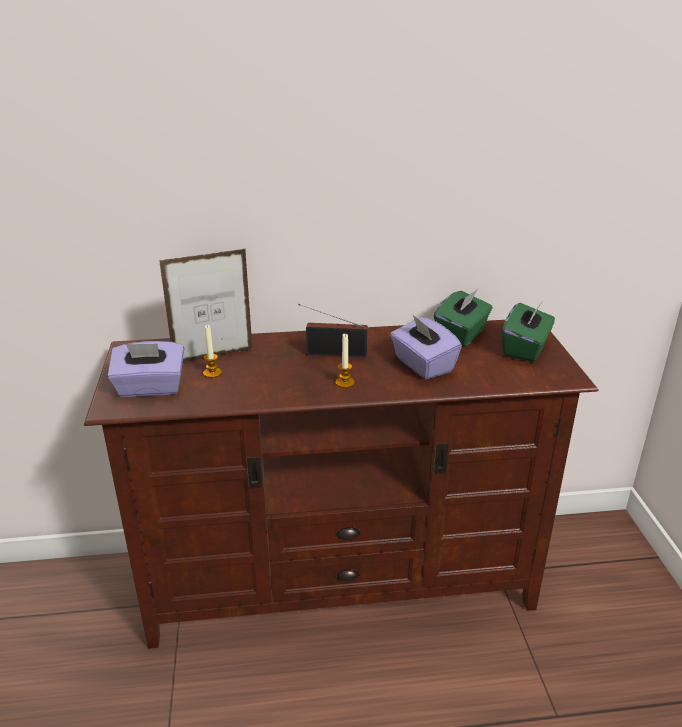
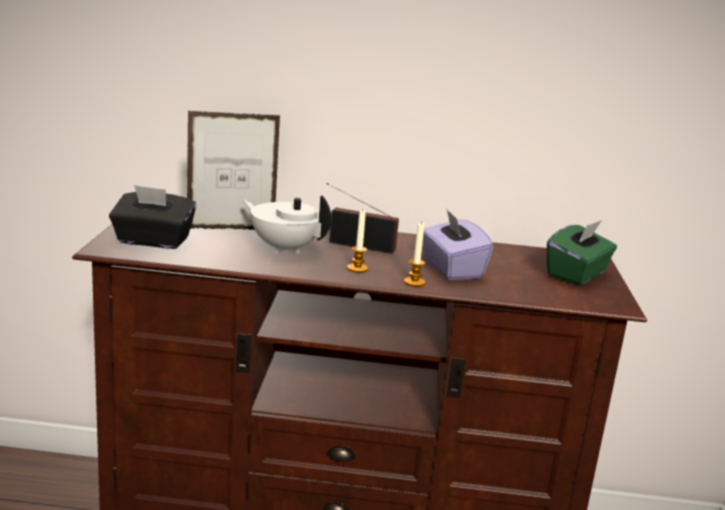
camera: 10 degrees right, 10 degrees down
purple tissue box [108,341,184,397] -> black tissue box [109,185,196,249]
candle [203,325,222,378] -> candle moved to [404,222,426,287]
green tissue box [434,289,493,347] -> none
none -> white teapot [243,195,331,254]

